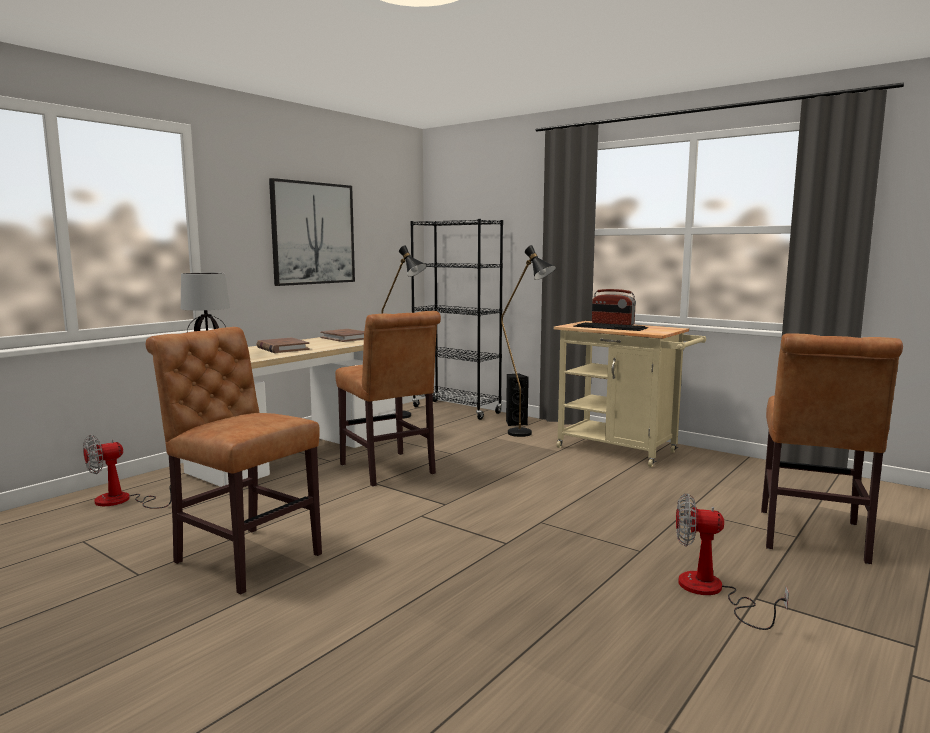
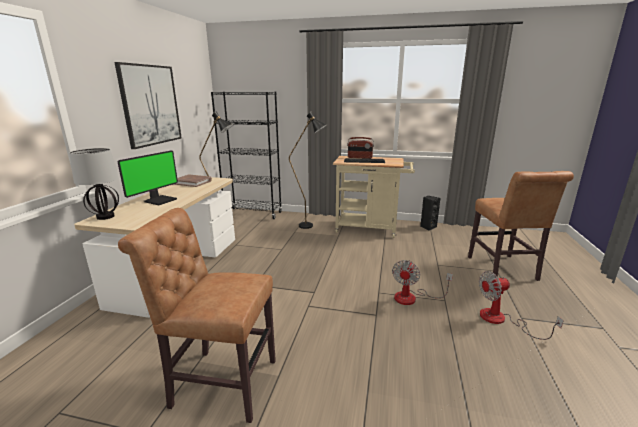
camera: 25 degrees left, 10 degrees up
fan [83,435,172,509] -> fan moved to [392,260,453,305]
brown book [257,338,310,353] -> monitor [118,150,178,205]
brown chair [335,311,441,486] -> none
black speaker [506,374,529,426] -> black speaker moved to [420,196,440,231]

